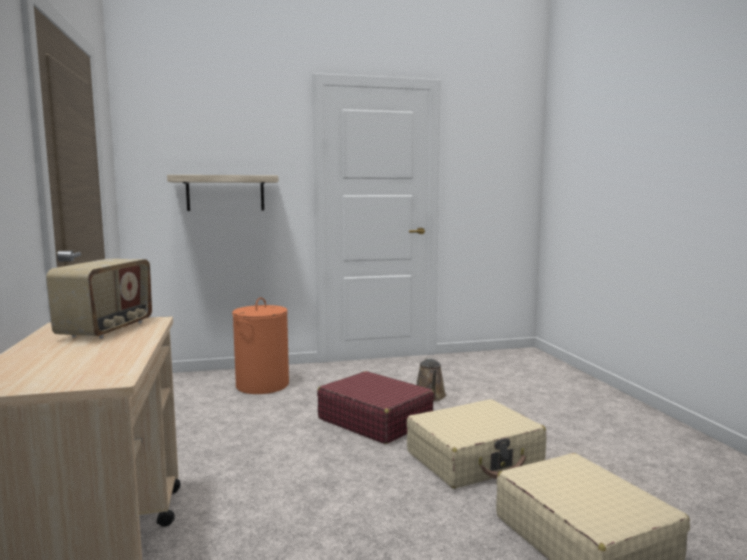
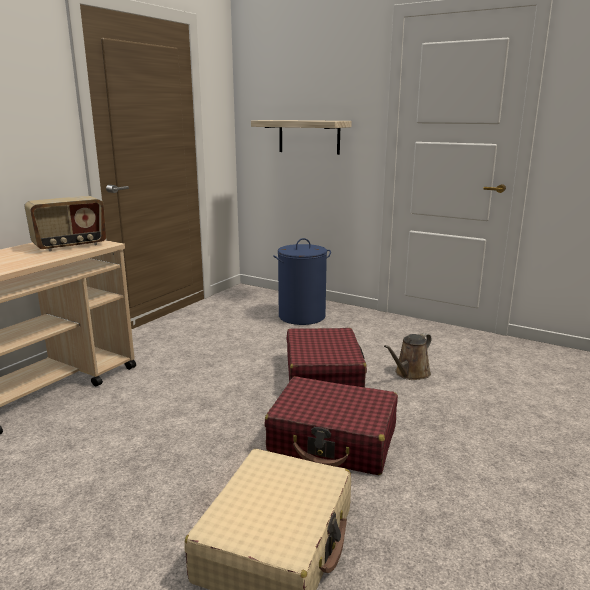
camera: 45 degrees right, 10 degrees up
orange laundry basket [232,297,289,394] -> blue laundry basket [273,238,331,325]
beige suitcase [406,399,546,489] -> red suitcase [264,376,398,475]

